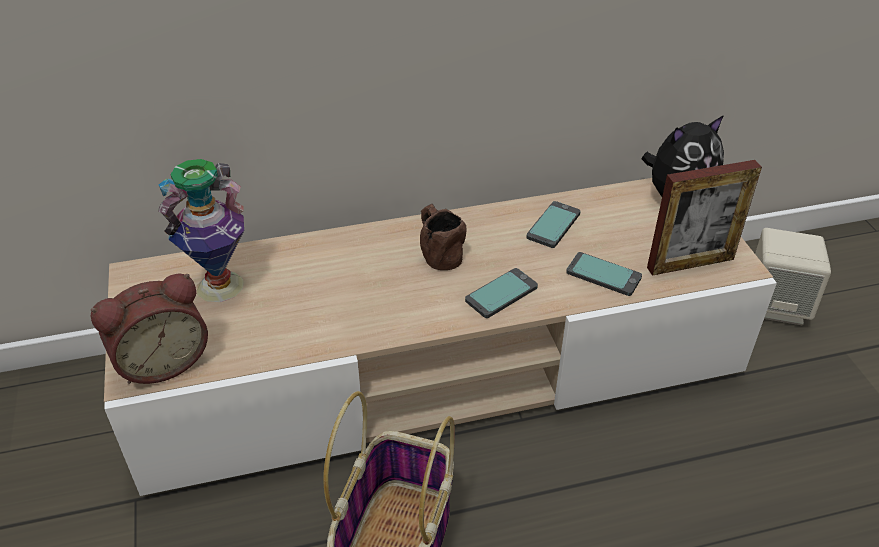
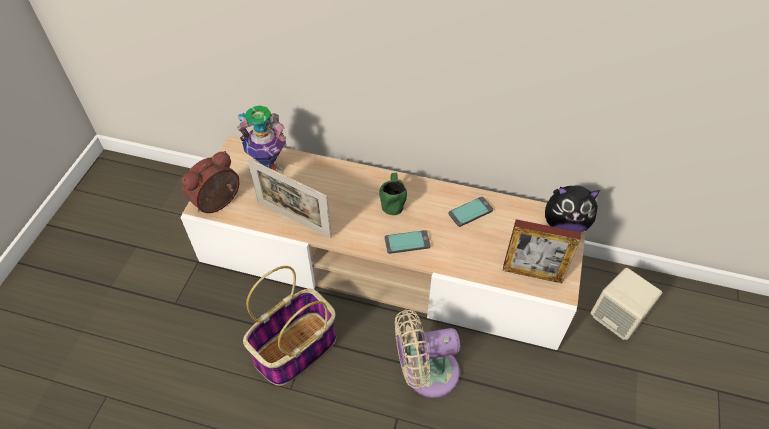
camera: 30 degrees right, 10 degrees up
alarm clock [90,273,208,384] -> alarm clock turned 135 degrees clockwise [181,151,240,213]
brown mug [420,204,467,270] -> green mug [379,173,407,215]
phone [566,252,642,296] -> none
none -> picture frame [247,158,332,238]
none -> beige fan [395,309,460,398]

